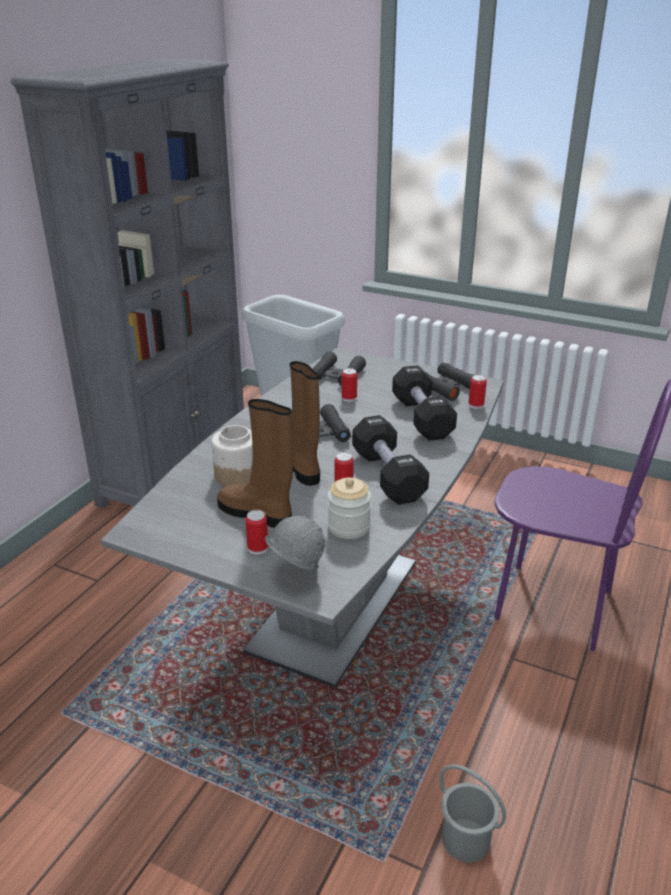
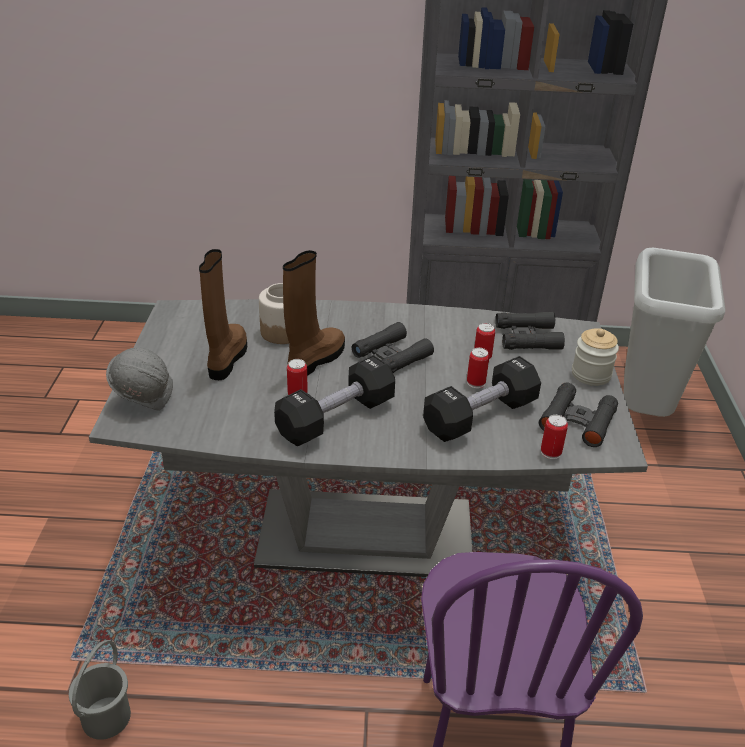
camera: 65 degrees right, 5 degrees up
can [245,510,268,554] -> can moved to [467,348,489,389]
jar [328,477,371,539] -> jar moved to [572,328,619,386]

